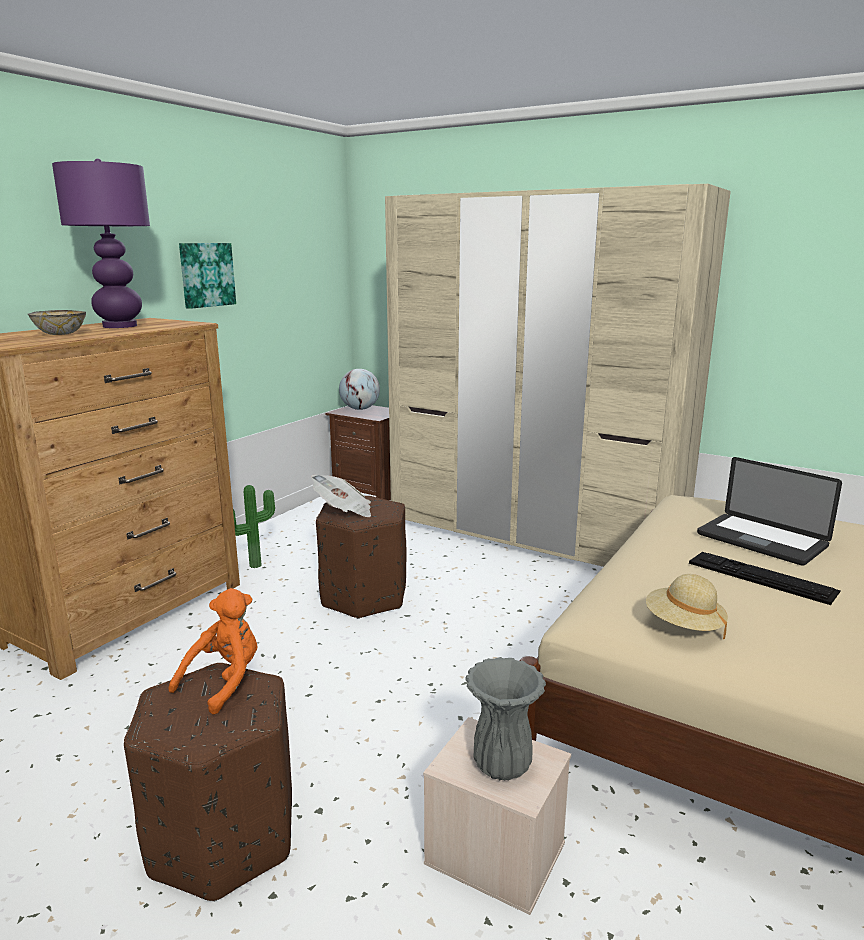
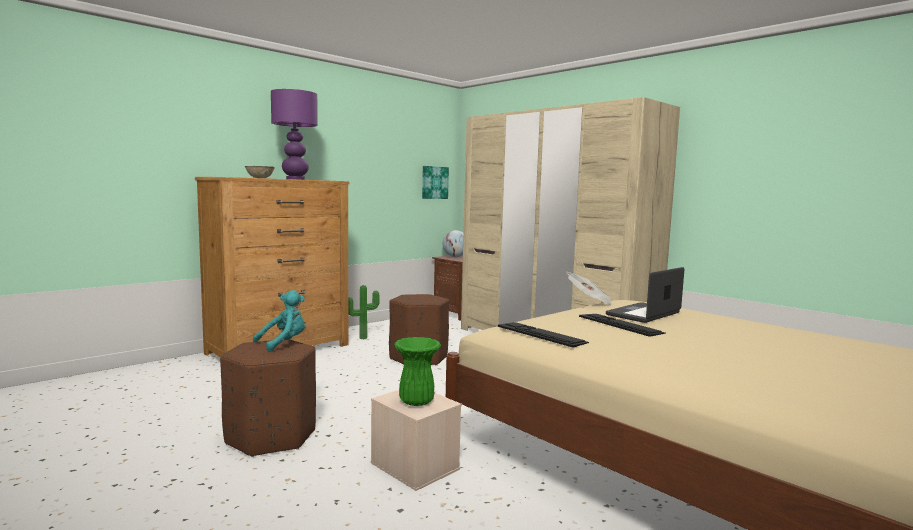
camera: 15 degrees right, 10 degrees down
orange plush toy [168,588,257,714] -> turquoise plush toy [253,290,305,352]
picture [179,243,236,309] -> picture moved to [422,166,449,199]
newspaper [311,475,371,517] -> newspaper moved to [566,272,612,305]
grey vase [465,657,546,781] -> green vase [394,337,441,406]
beige hat [646,574,728,639] -> keyboard [498,322,589,348]
laptop [697,457,842,566] -> laptop turned 75 degrees clockwise [606,267,684,323]

